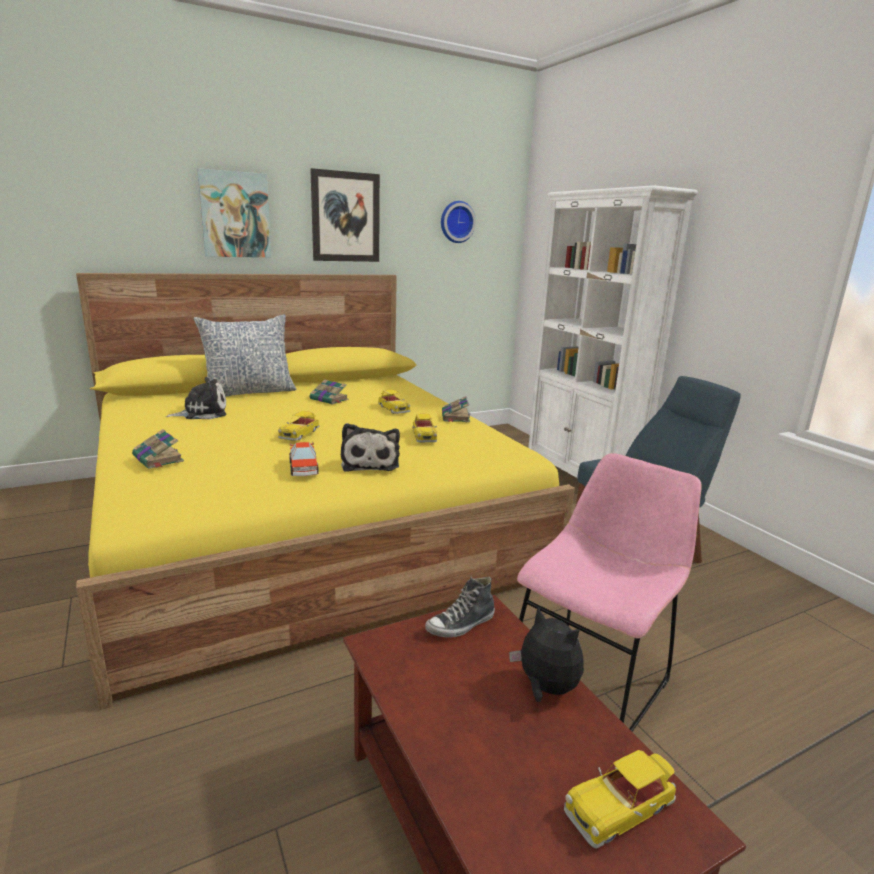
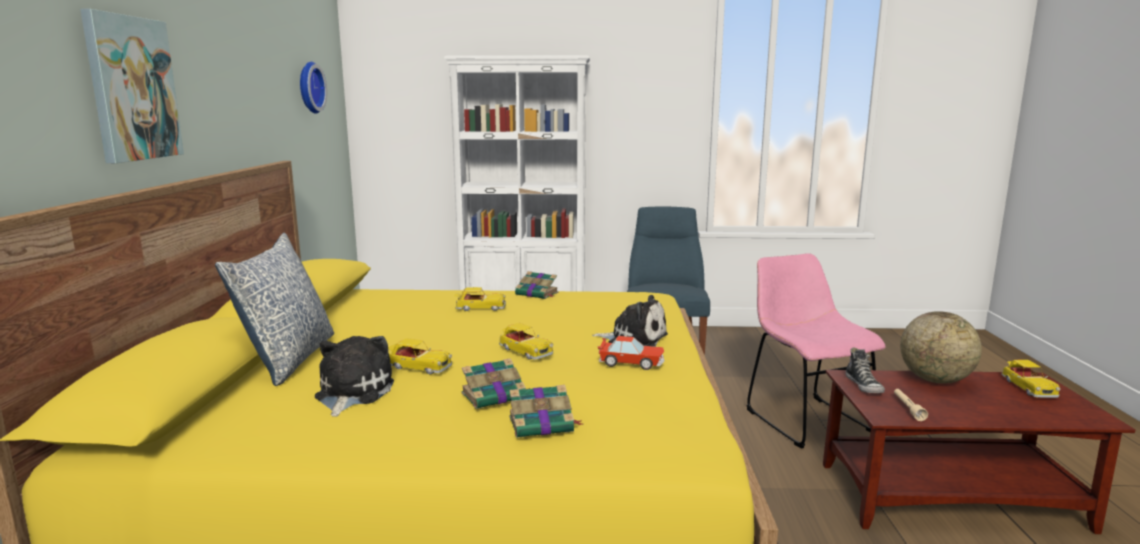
camera: 60 degrees left, 5 degrees down
picture [310,168,380,262] -> none
book [310,380,348,405] -> book moved to [461,358,530,409]
toy car [412,414,437,442] -> toy car moved to [388,338,452,374]
plush toy [509,607,584,702] -> globe [900,311,982,384]
none -> beige flashlight [894,389,928,421]

